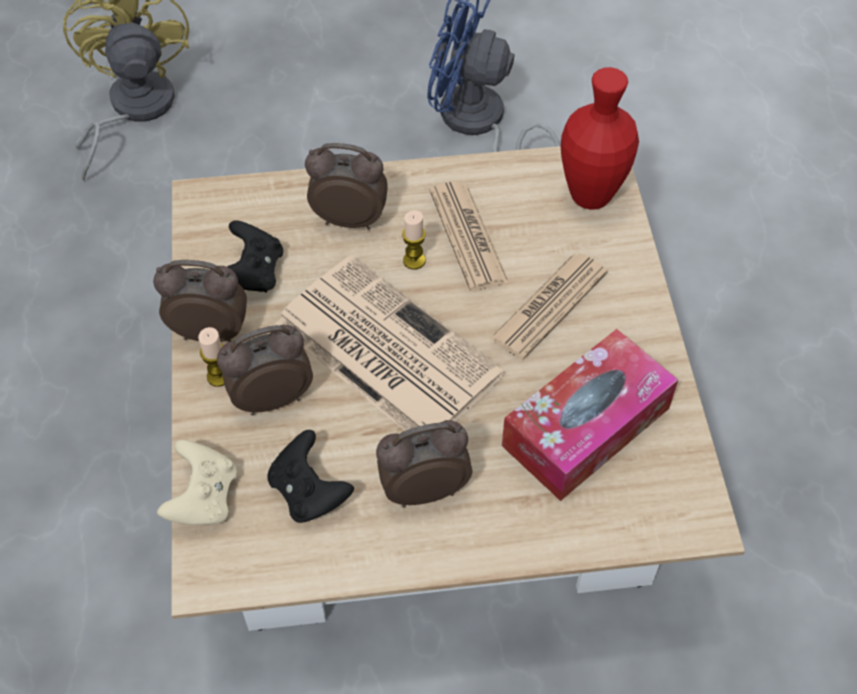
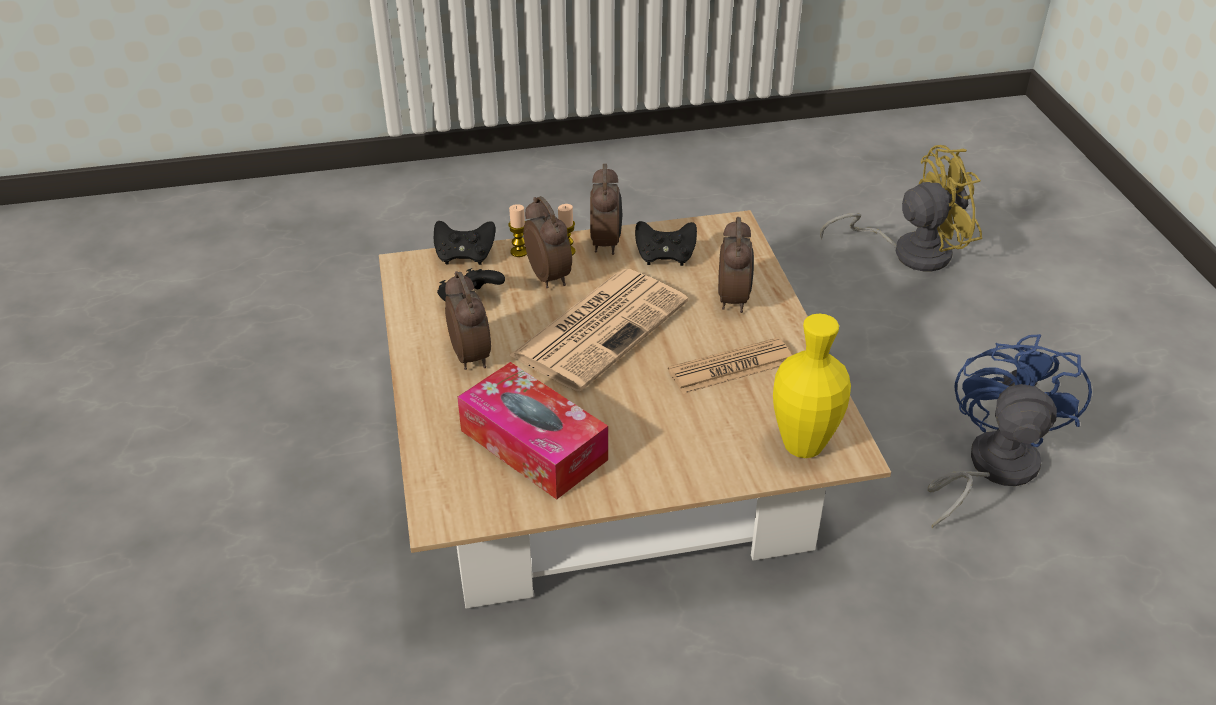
camera: 85 degrees right, 15 degrees down
beige game controller [157,440,237,525] -> black game controller [434,221,495,265]
candle [402,210,426,270] -> candle moved to [508,204,527,257]
newspaper [489,253,608,360] -> none
red vase [561,67,639,210] -> yellow vase [773,314,851,458]

